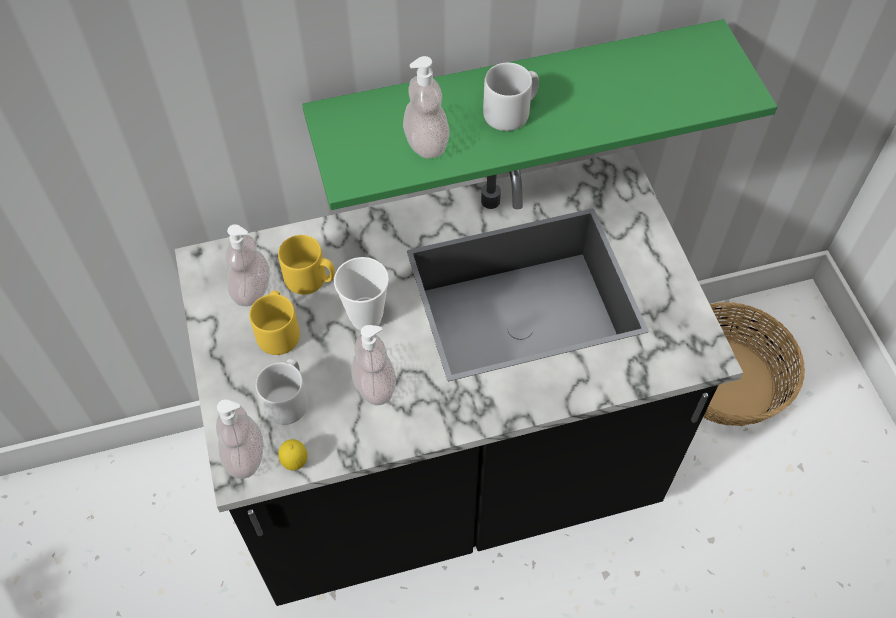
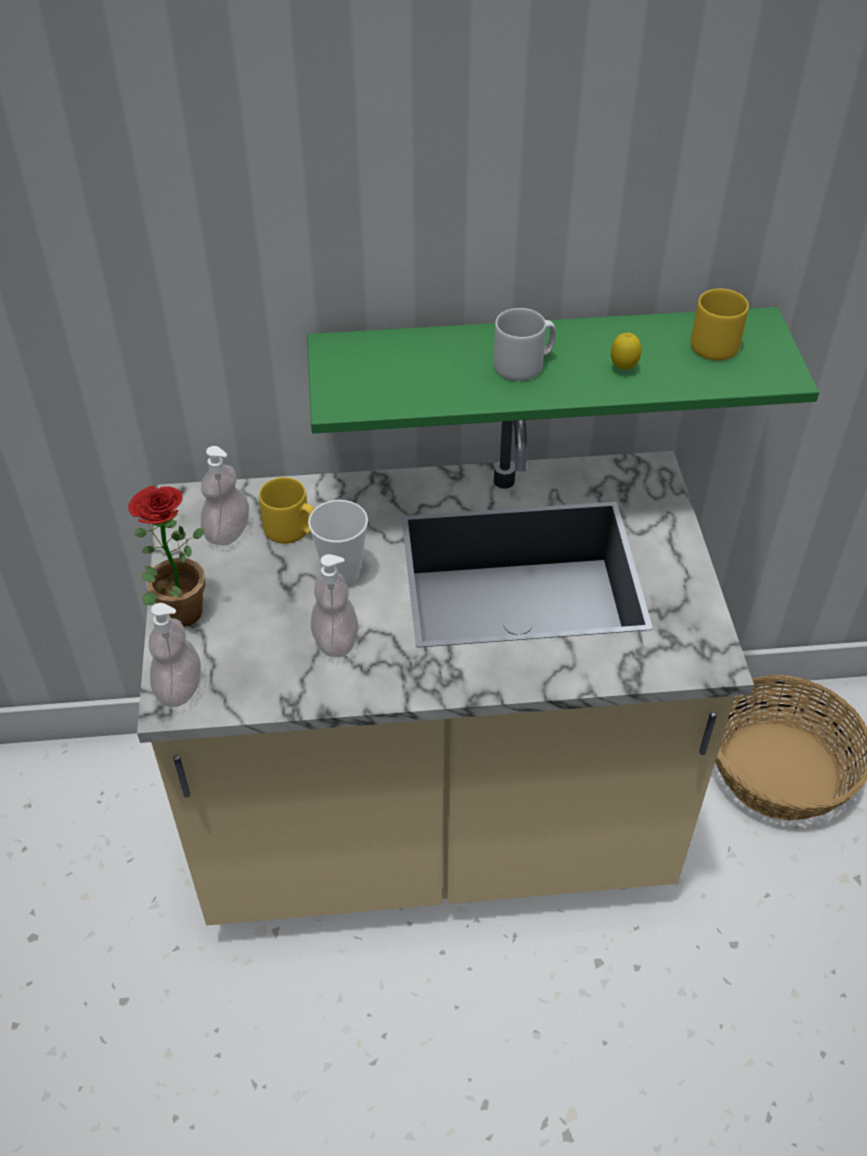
camera: 10 degrees right, 10 degrees down
black counter [175,150,743,606] -> beige counter [137,420,754,925]
yellow mug [249,291,300,355] -> yellow mug moved to [691,289,749,361]
grey mug [256,359,308,425] -> none
lemon [278,439,308,470] -> lemon moved to [611,333,641,370]
soap dispenser [403,56,450,159] -> none
none -> potted plant [129,485,205,627]

